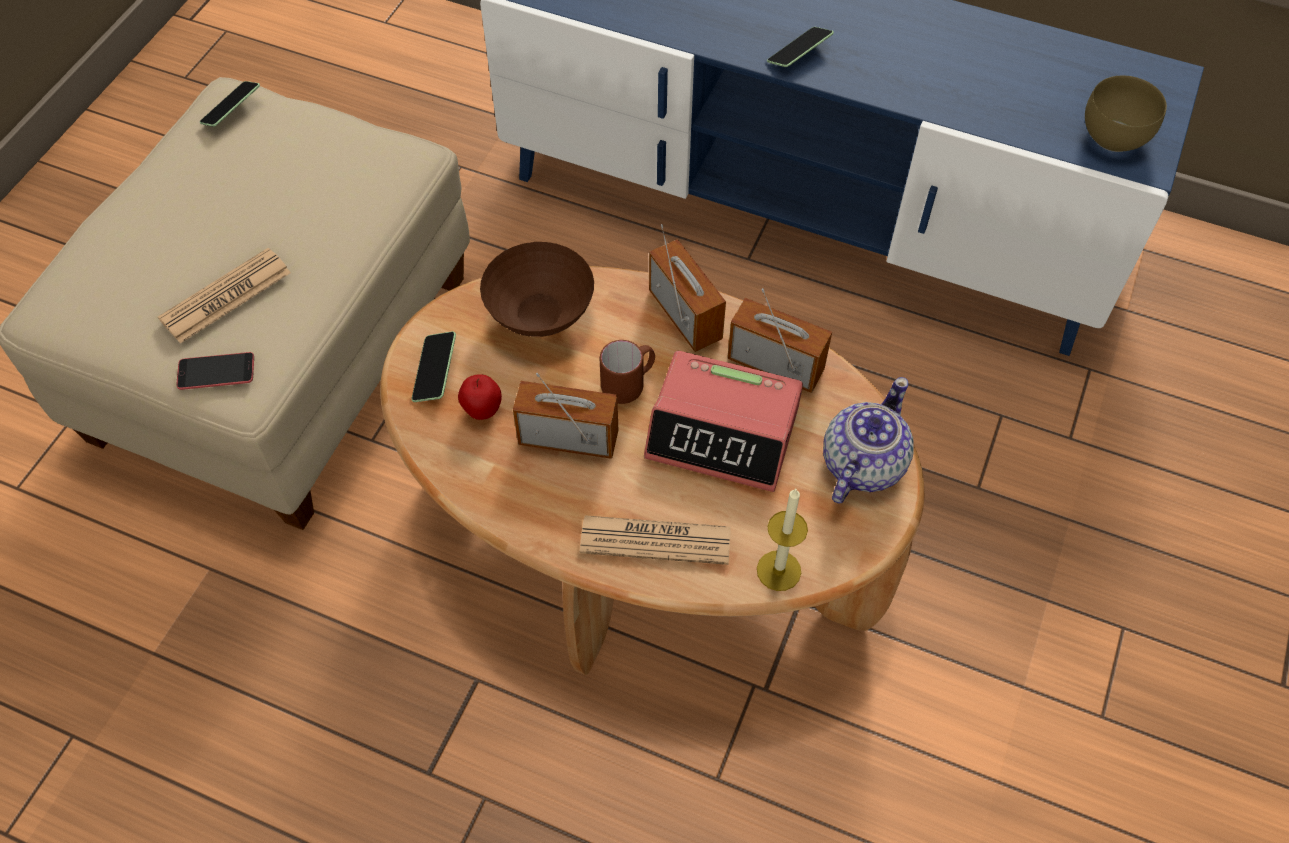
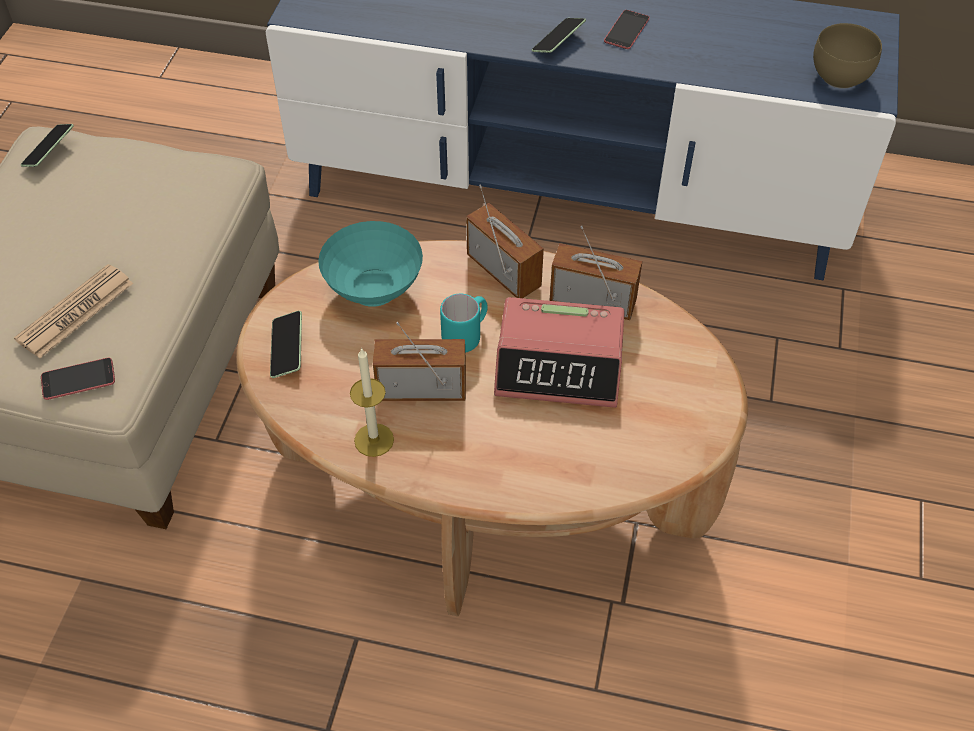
camera: 10 degrees left, 5 degrees down
apple [458,374,502,420] -> none
brown bowl [480,242,594,337] -> turquoise bowl [318,221,423,307]
newspaper [580,515,731,565] -> none
brown mug [600,340,655,404] -> turquoise mug [440,294,488,353]
candle [757,489,808,591] -> candle moved to [350,348,394,457]
teapot [823,377,914,504] -> none
none -> phone [604,10,650,49]

